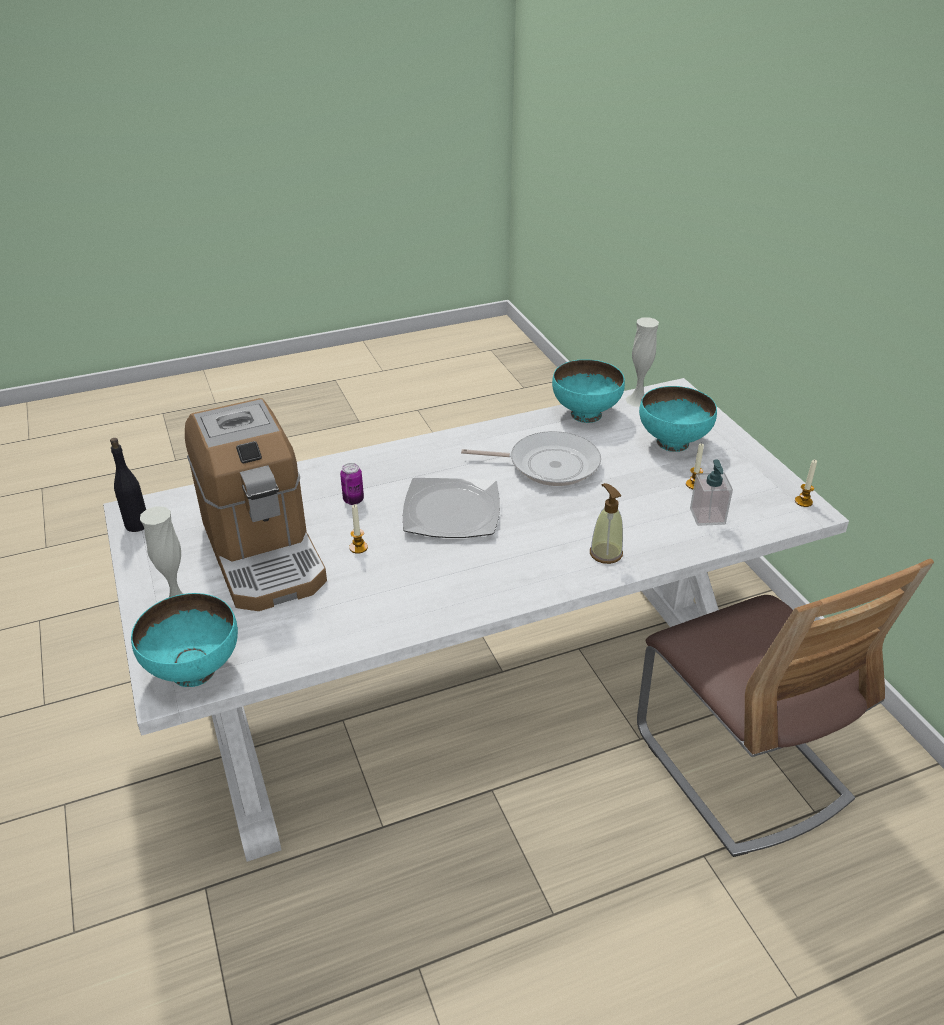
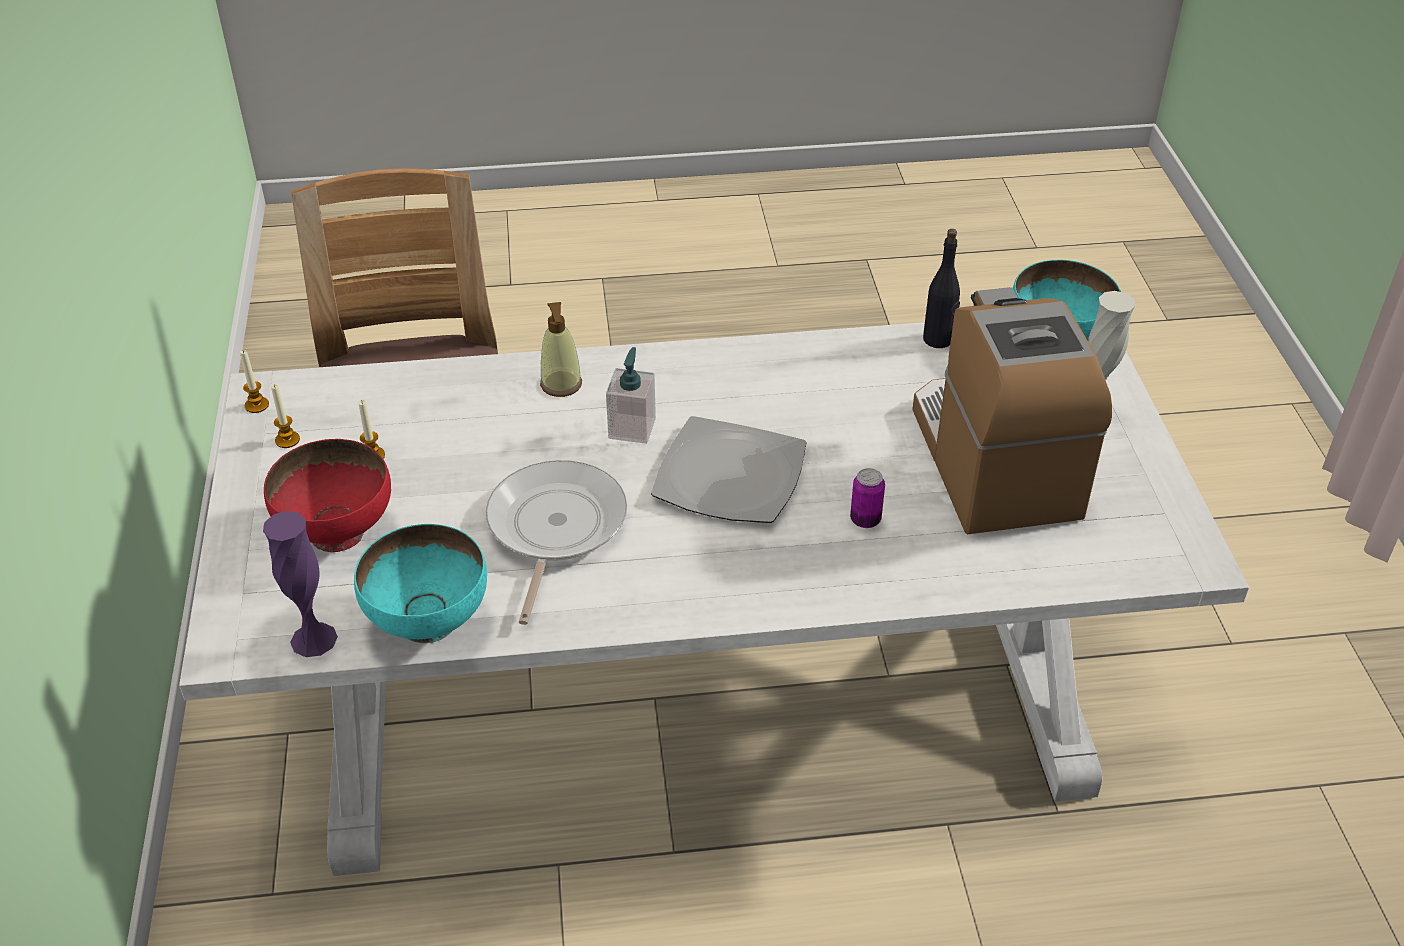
camera: 165 degrees left, 5 degrees up
black bottle [110,438,146,532] -> black bottle moved to [923,229,960,348]
candle [349,504,368,554] -> candle moved to [271,384,300,448]
frying pan [461,431,601,486] -> frying pan turned 75 degrees clockwise [486,460,627,625]
white vase [626,317,659,407] -> purple vase [263,511,338,657]
turquoise bowl [639,386,717,452] -> red bowl [264,439,391,552]
soap dispenser [690,459,733,526] -> soap dispenser moved to [606,347,656,444]

